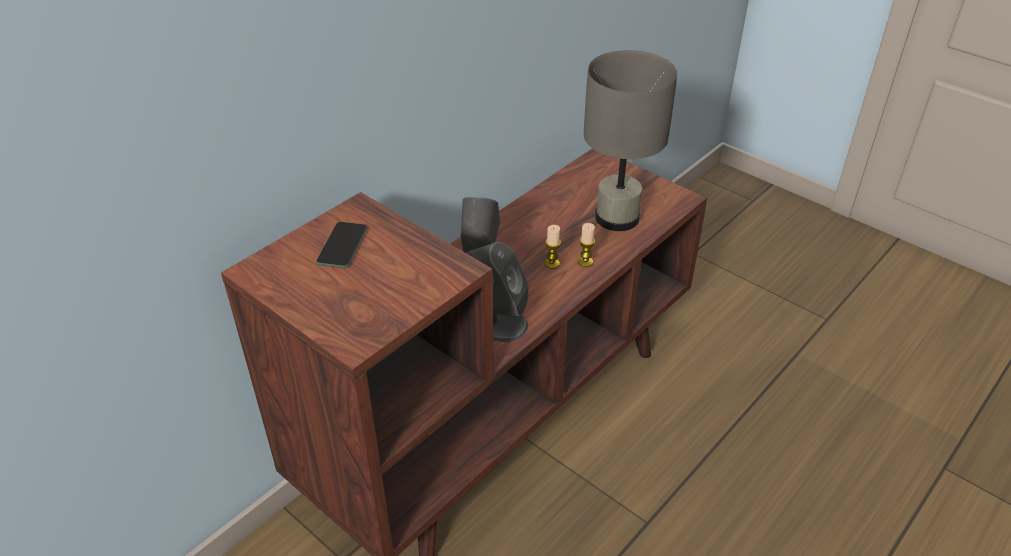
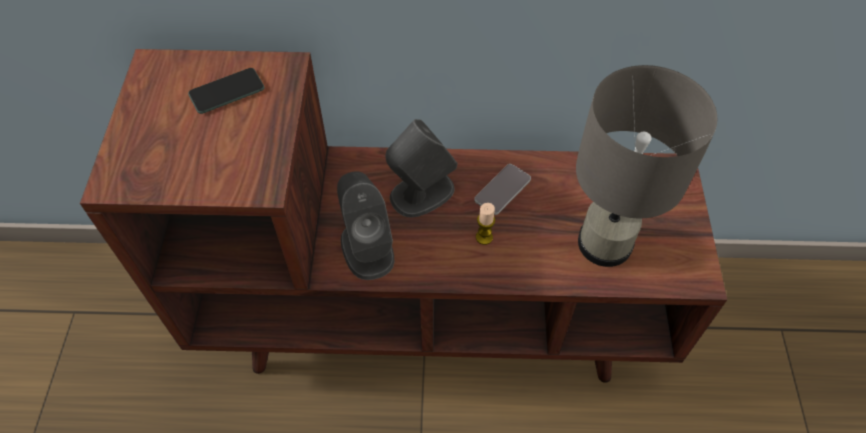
camera: 50 degrees right, 15 degrees up
candle [578,223,595,267] -> none
none -> phone [474,164,531,215]

